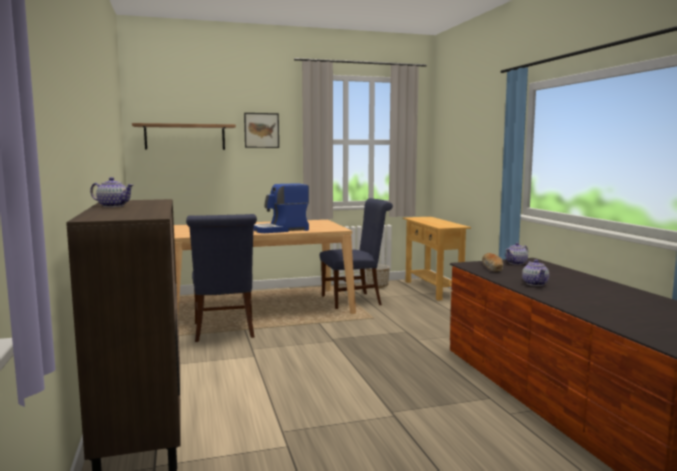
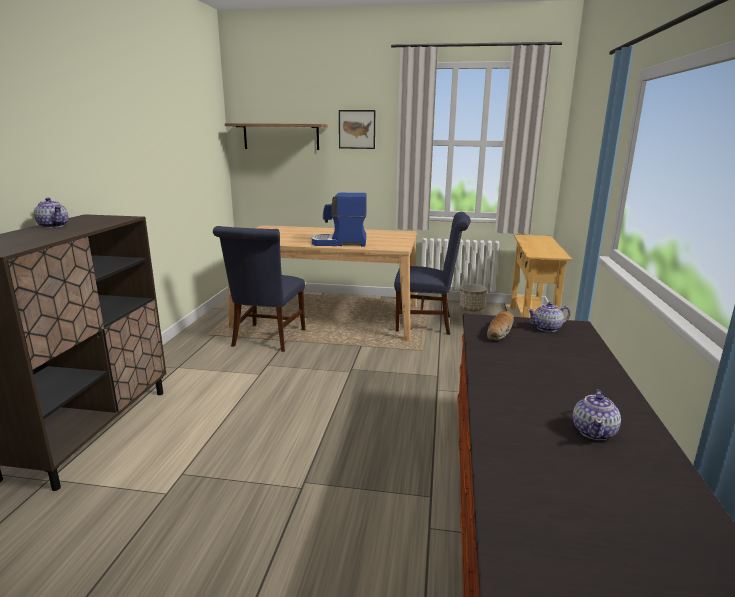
camera: 25 degrees right, 10 degrees up
teapot [522,260,549,286] -> teapot moved to [573,389,621,440]

